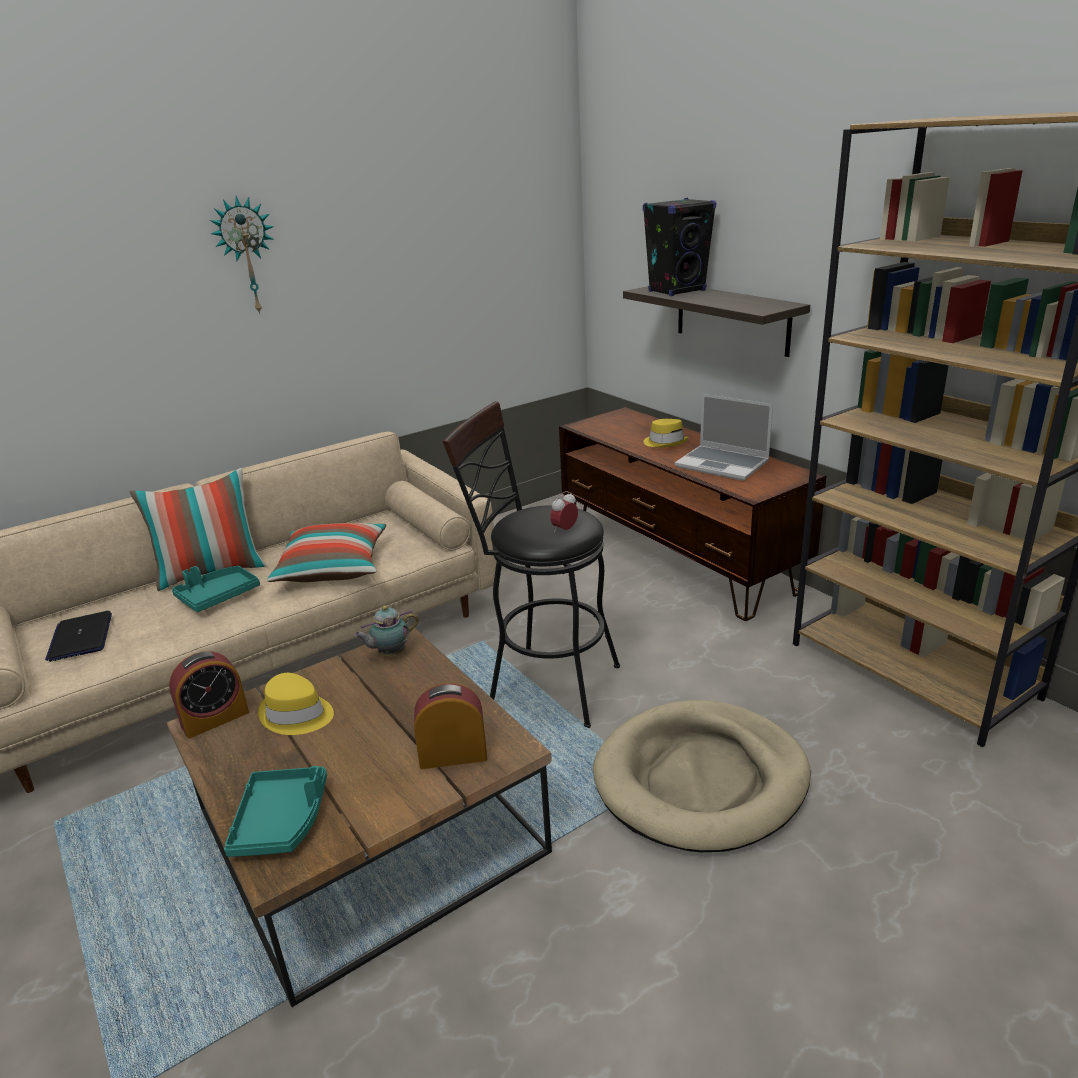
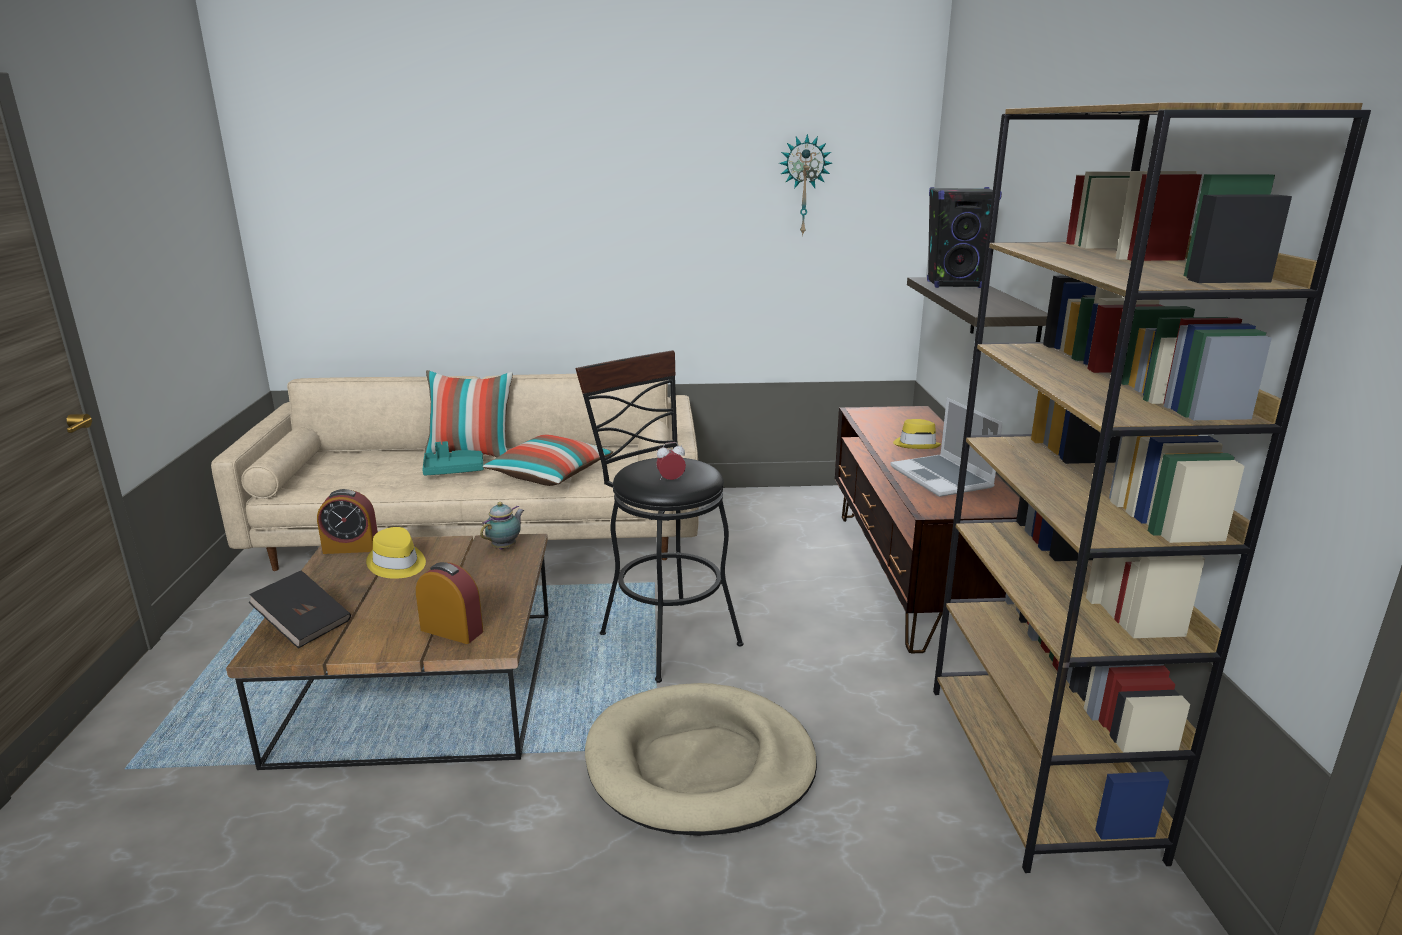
camera: 30 degrees right, 5 degrees down
laptop [45,611,112,662] -> none
wall clock [210,196,274,314] -> wall clock moved to [779,134,832,236]
turquoise tray [224,766,327,857] -> black book [248,570,351,648]
teapot [354,605,419,656] -> teapot turned 120 degrees clockwise [480,502,524,550]

